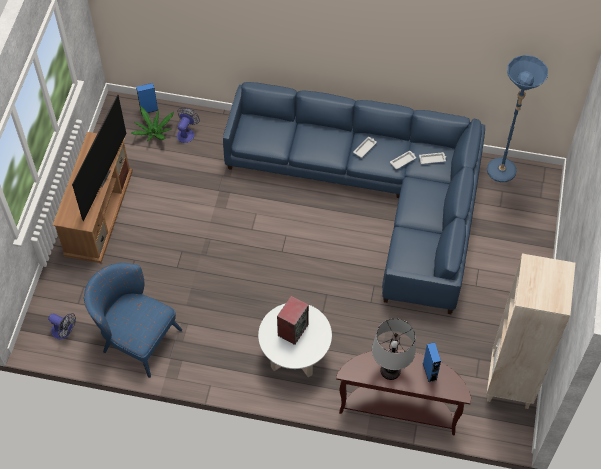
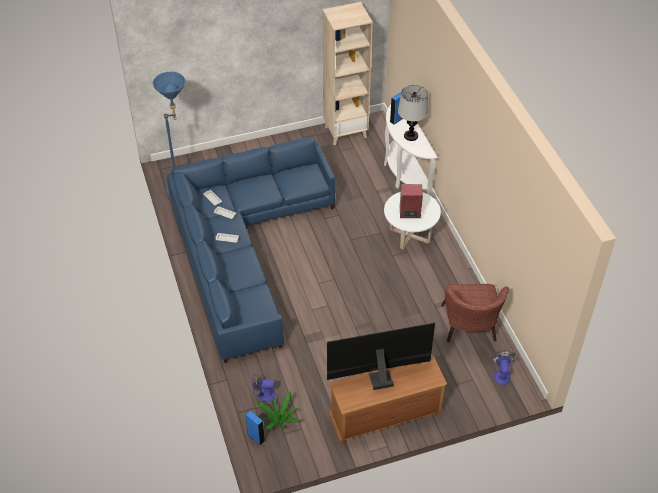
camera: 120 degrees left, 10 degrees down
blue armchair [84,263,182,378] -> brown armchair [441,284,509,342]
brown console table [336,349,471,435] -> white console table [384,105,438,196]

